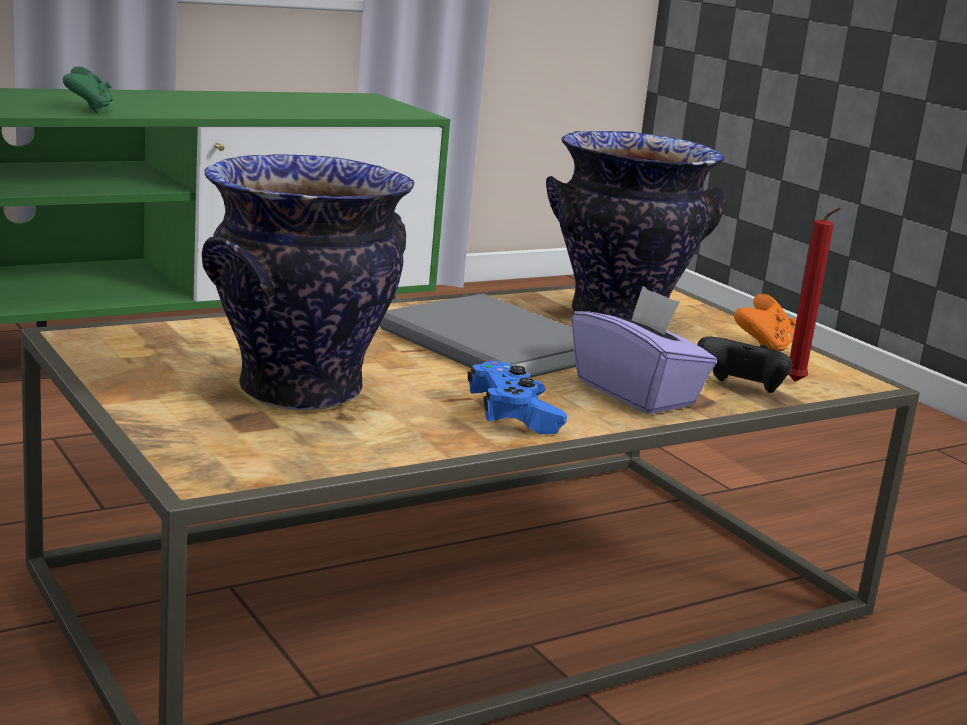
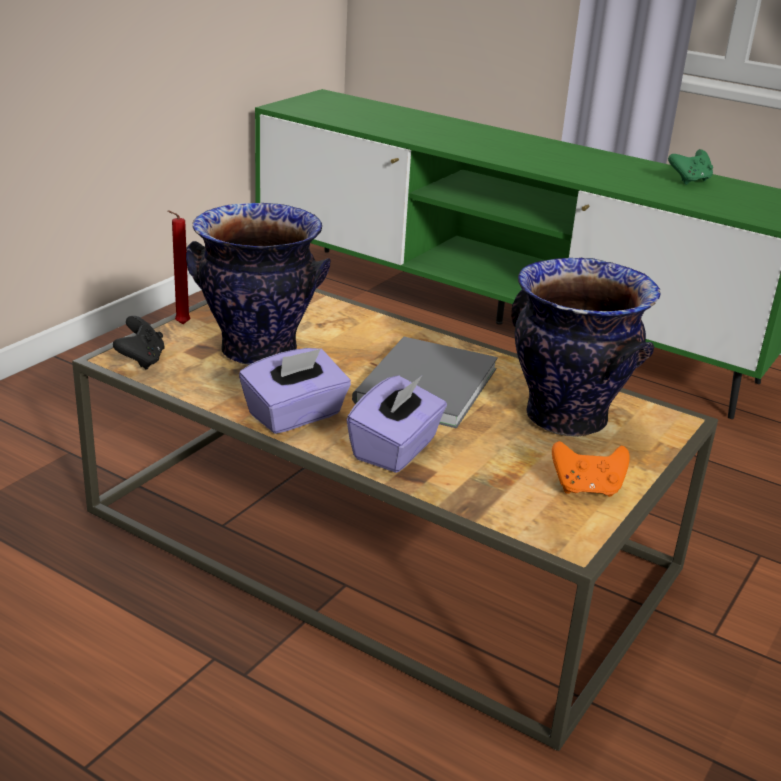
camera: 65 degrees right, 10 degrees up
green game controller [63,67,113,113] -> green game controller moved to [668,149,713,185]
blue game controller [468,361,567,434] -> purple tissue box [239,348,351,434]
black game controller [697,337,792,393] -> black game controller moved to [113,316,165,370]
red candle [788,208,841,382] -> red candle moved to [168,210,190,324]

